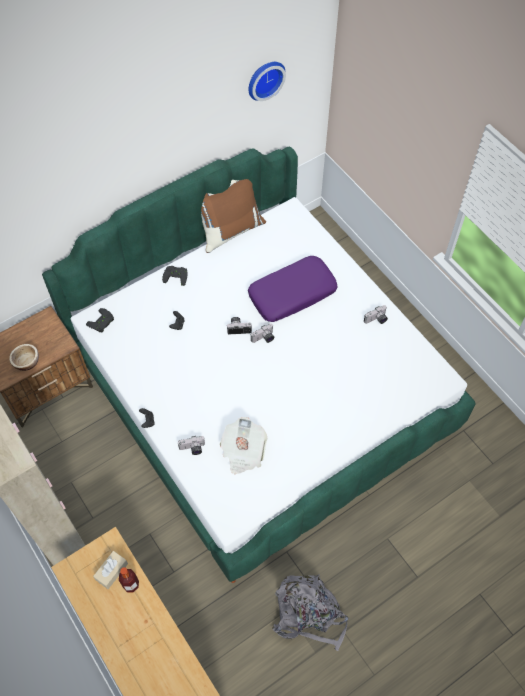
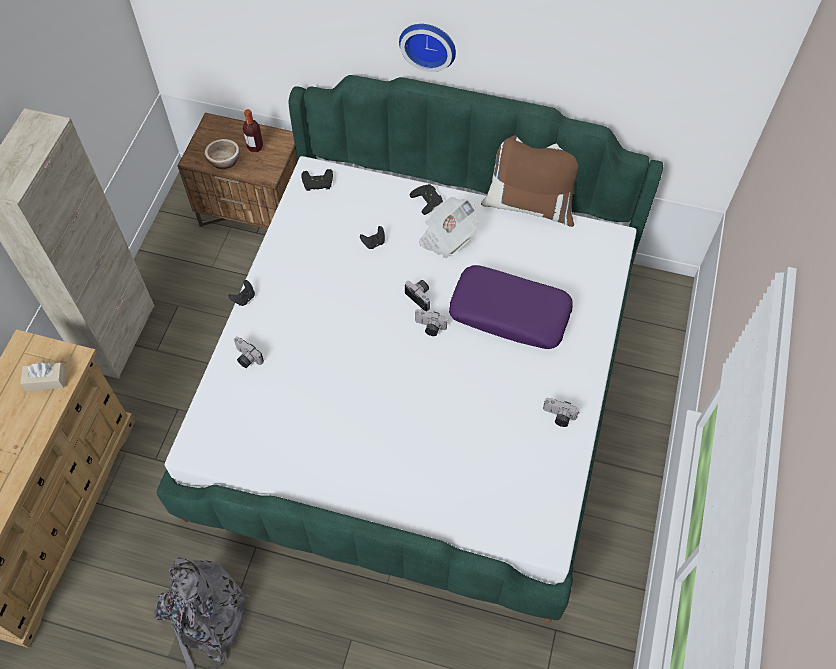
camera: 50 degrees right, 0 degrees up
bottle [119,567,139,592] -> bottle moved to [243,109,263,152]
newspaper [220,417,268,474] -> newspaper moved to [419,197,479,258]
wall clock [248,62,286,101] -> wall clock moved to [399,24,456,72]

